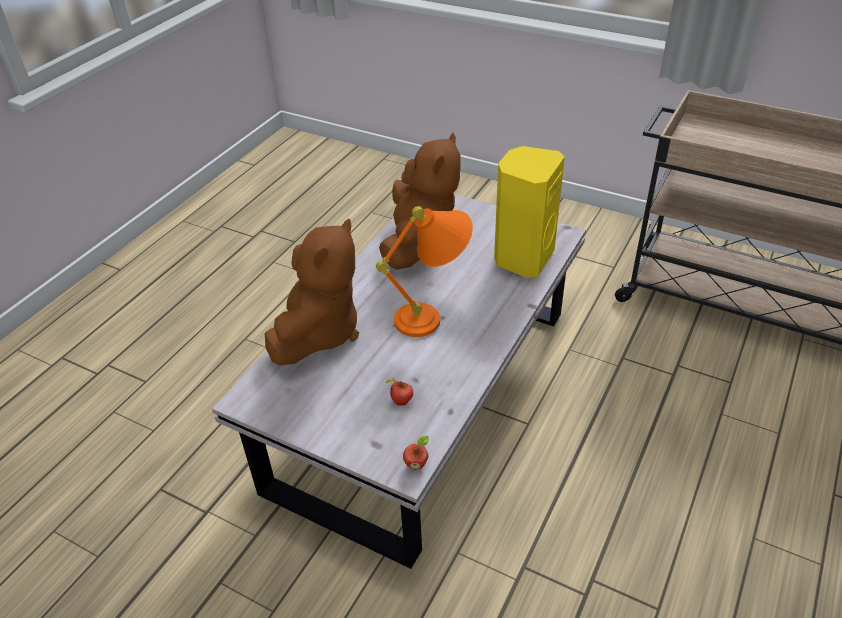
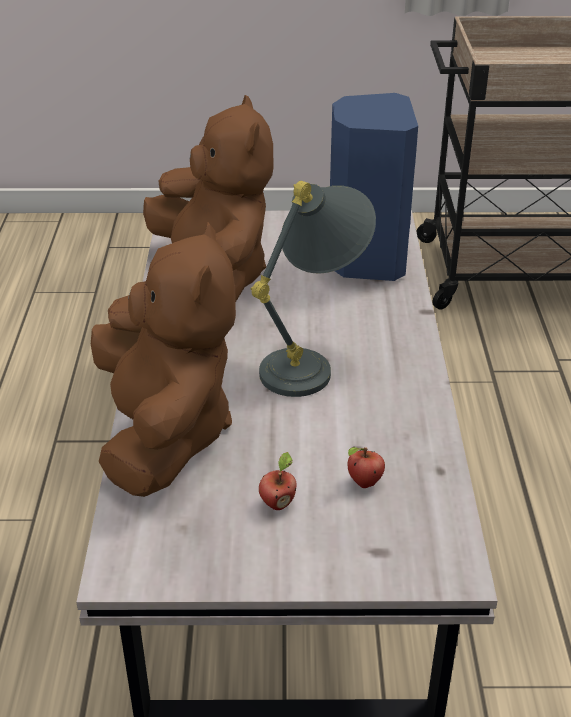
camera: 30 degrees left, 5 degrees down
orange table lamp [376,206,473,337] -> grey table lamp [251,181,376,397]
apple [403,436,429,470] -> apple moved to [259,452,296,510]
yellow speaker [494,146,565,278] -> blue speaker [330,93,418,281]

